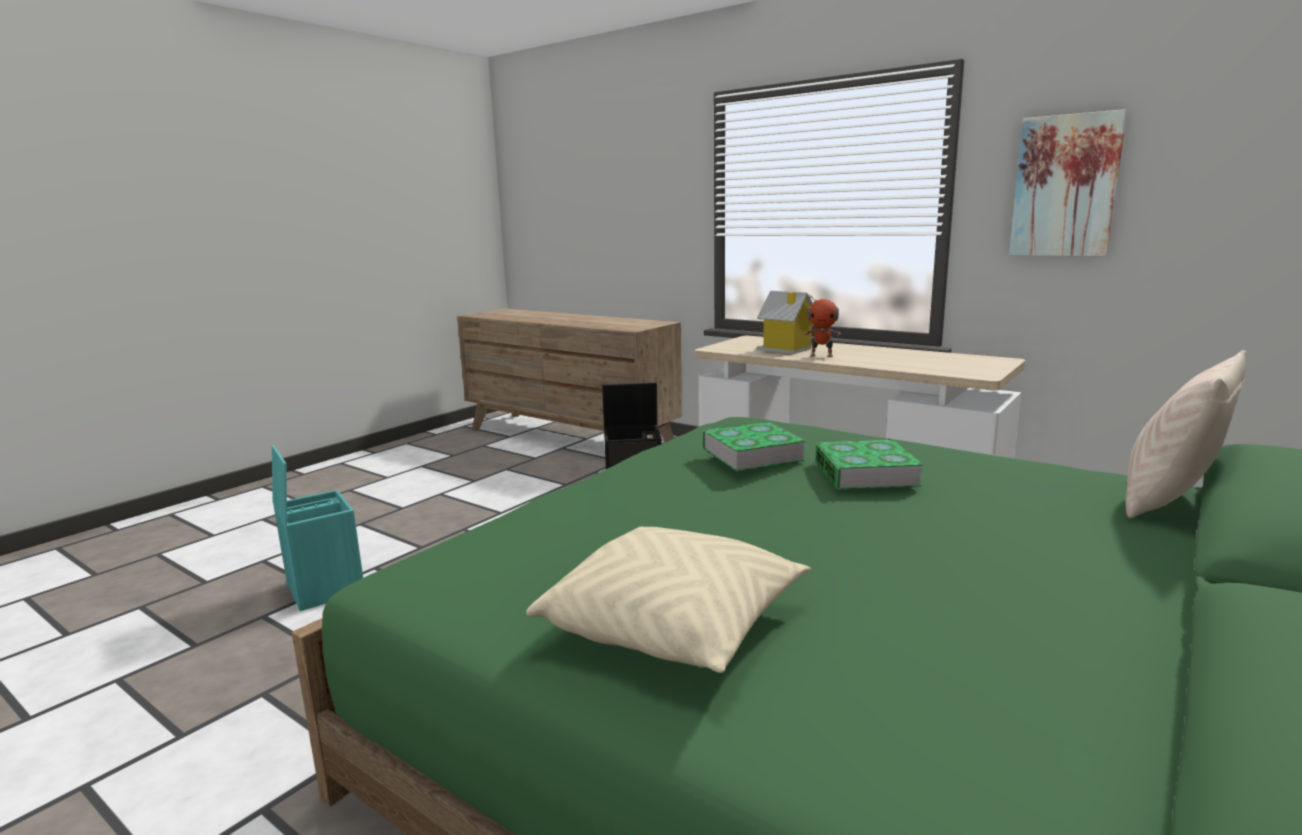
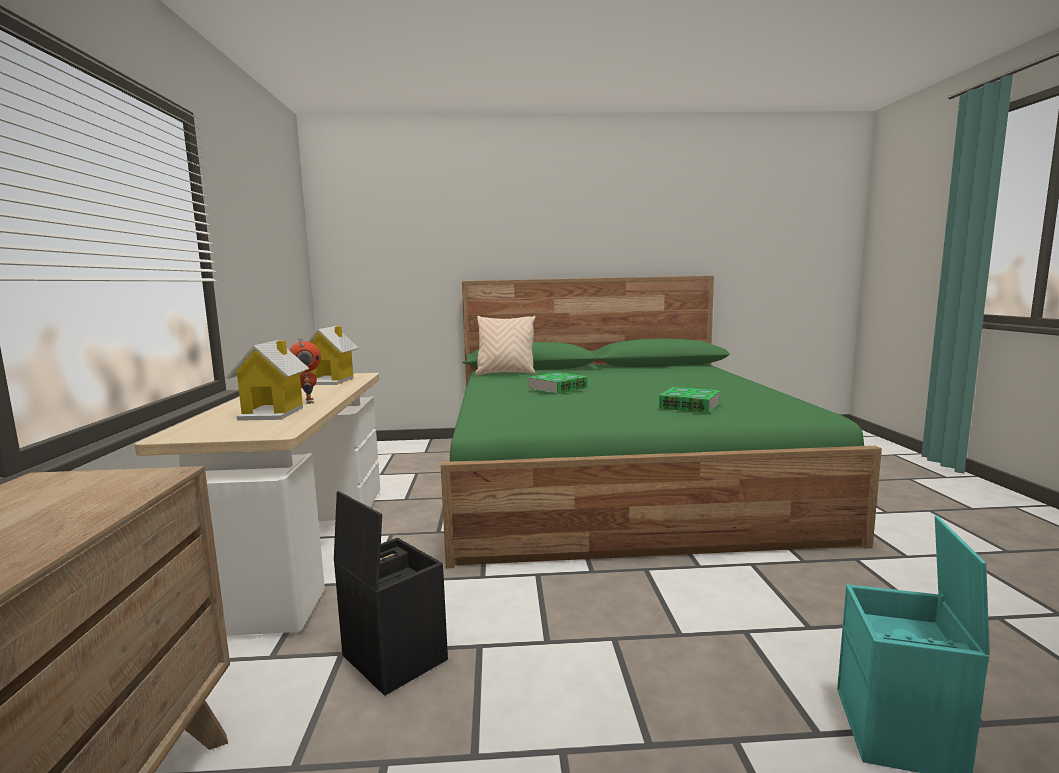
camera: 130 degrees left, 5 degrees down
beige pillow [526,526,811,673] -> none
book [703,422,806,471] -> book moved to [659,387,721,413]
picture [1009,109,1127,257] -> none
none -> toy house [307,326,358,385]

